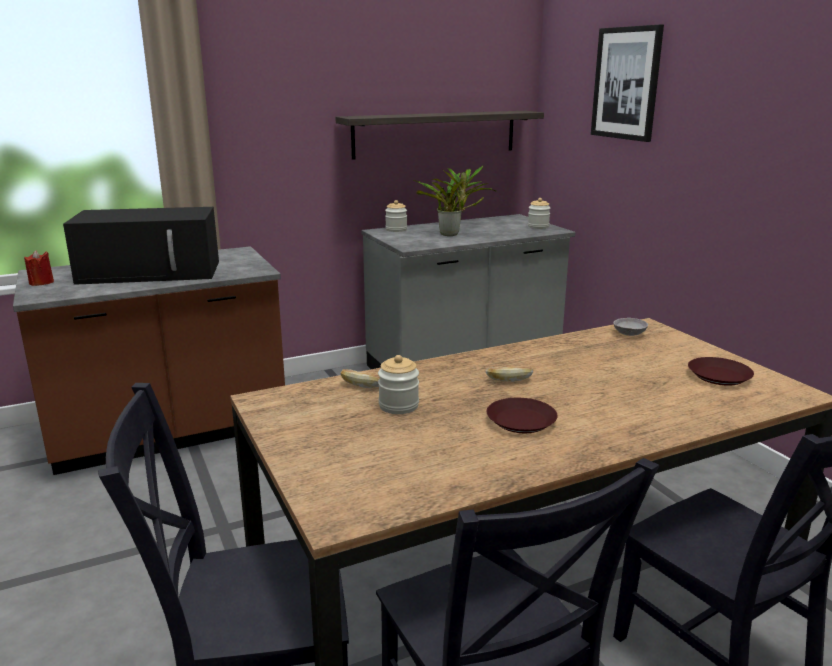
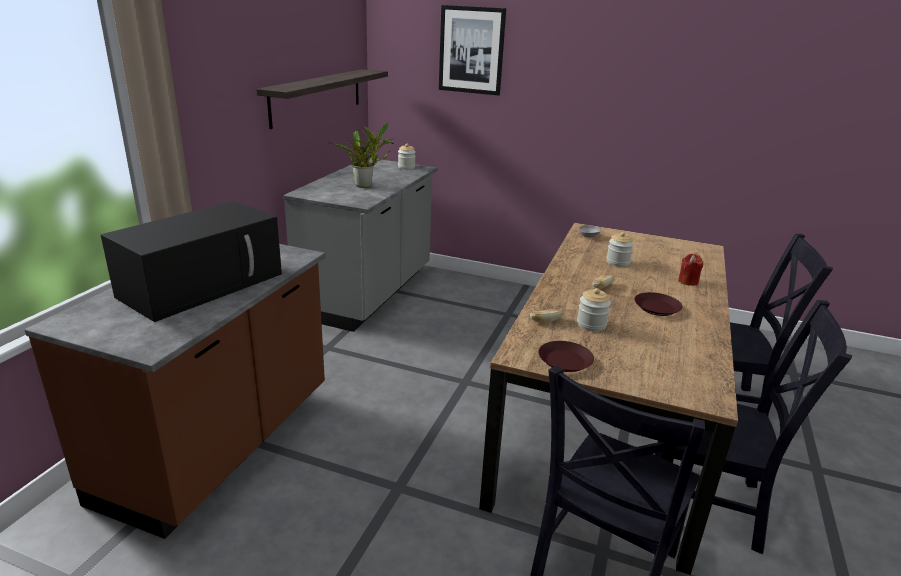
camera: 45 degrees left, 5 degrees up
red candle [24,250,54,286] -> red candle moved to [678,254,703,286]
jar [385,200,407,232] -> jar moved to [606,232,634,267]
brown plate [688,357,754,386] -> brown plate moved to [538,341,594,372]

